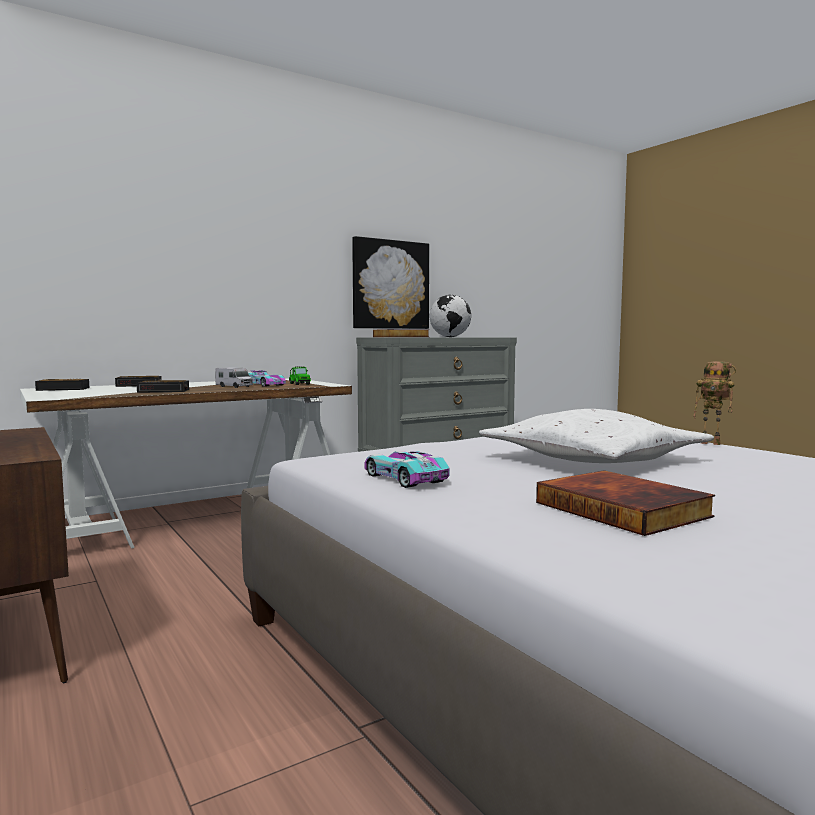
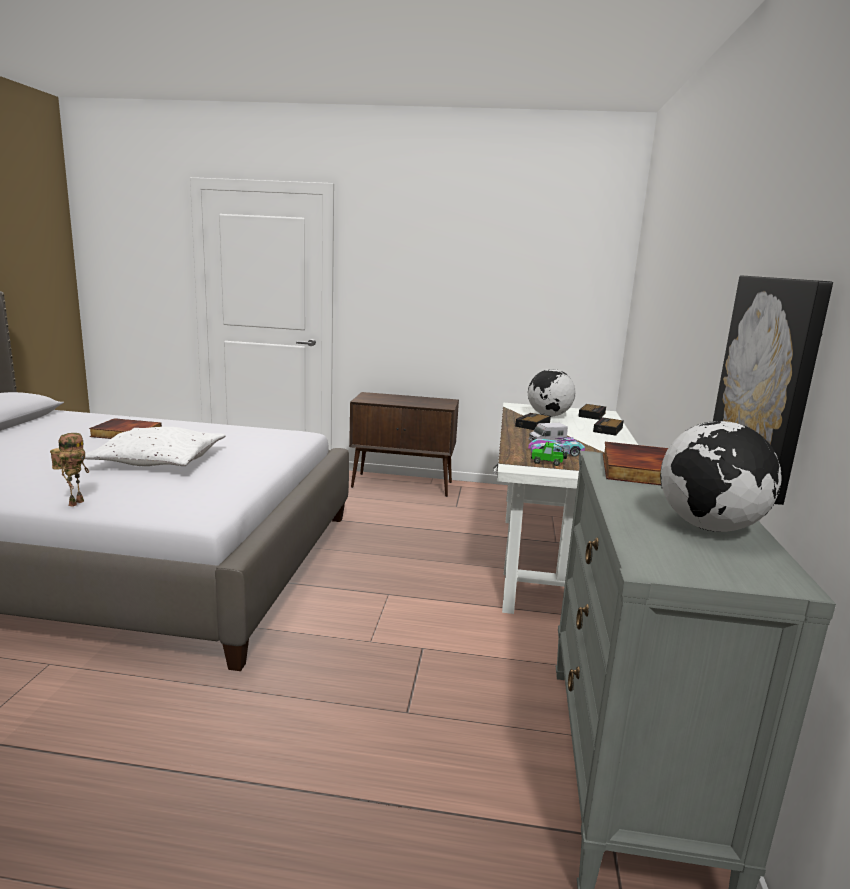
camera: 130 degrees right, 10 degrees up
toy car [364,451,449,488] -> none
toy robot [694,361,736,445] -> toy robot turned 120 degrees clockwise [50,433,89,507]
none -> globe [528,369,575,417]

